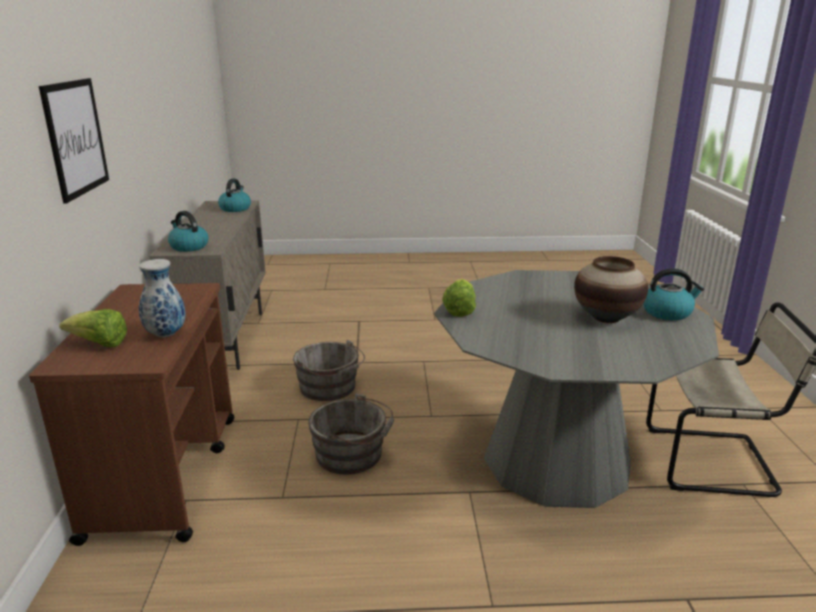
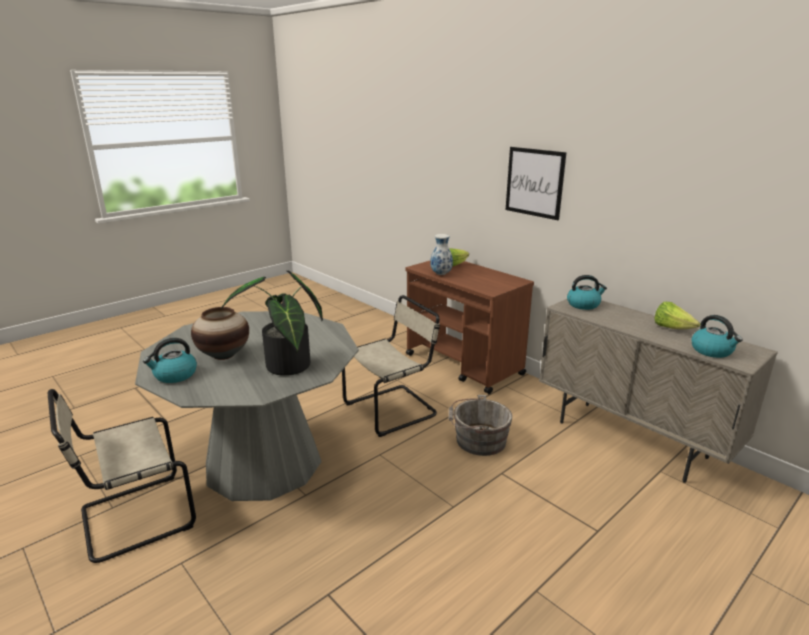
camera: 140 degrees right, 0 degrees up
grey bucket [308,393,394,474] -> beige chair [342,295,440,437]
lettuce [442,279,476,317] -> lettuce moved to [654,302,700,329]
none -> potted plant [221,271,323,376]

